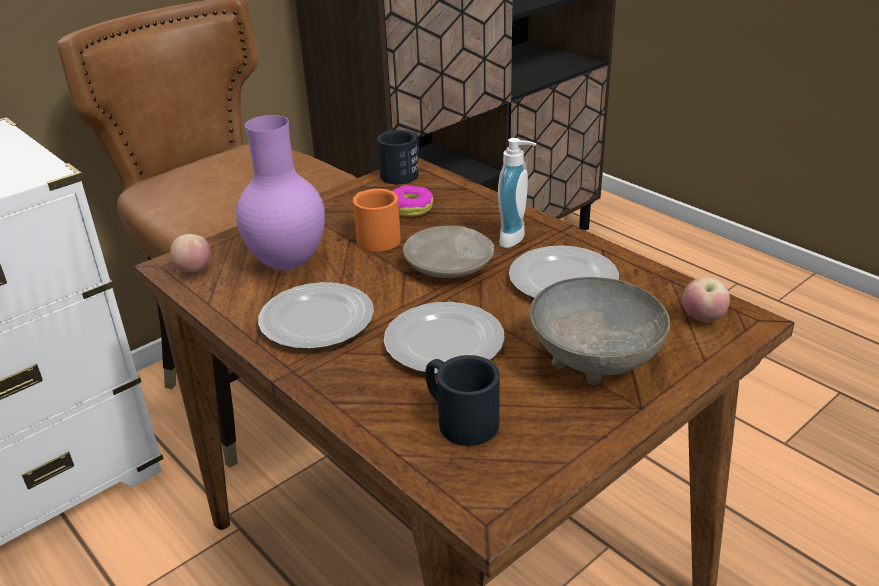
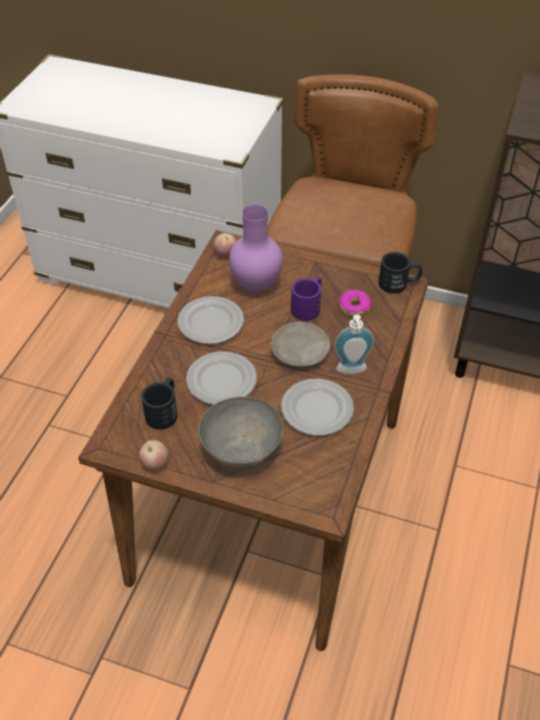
camera: 60 degrees right, 15 degrees up
orange mug [353,189,401,252] -> purple mug [291,277,322,321]
apple [682,277,730,323] -> apple moved to [139,440,168,470]

